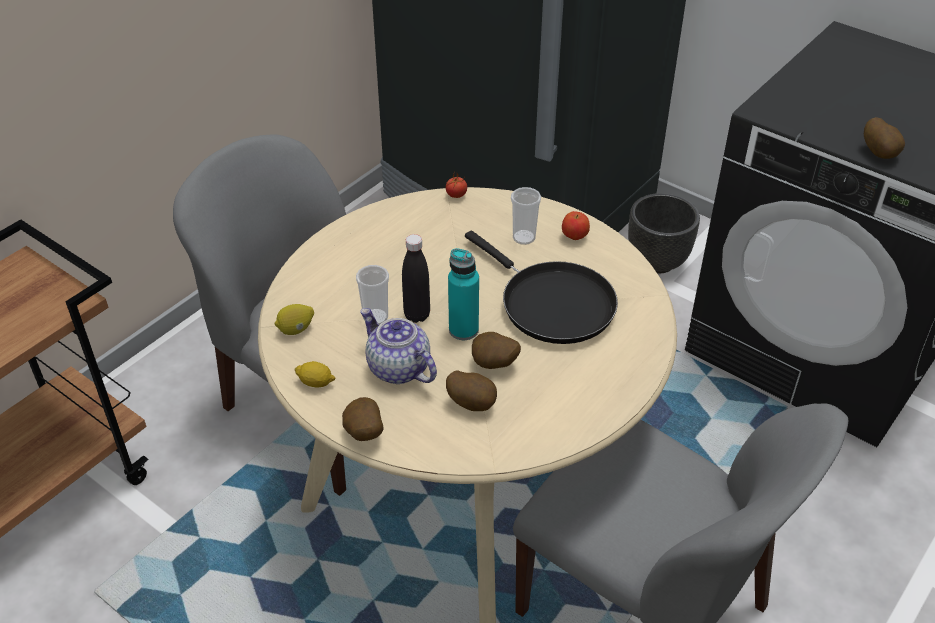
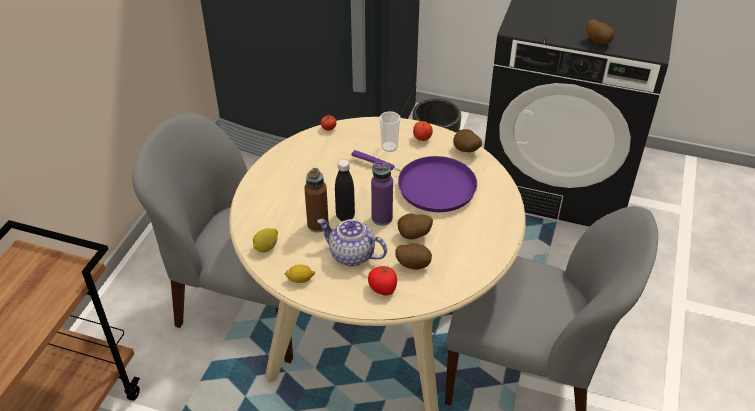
camera: 20 degrees left, 0 degrees up
potato [342,397,383,441] -> potato moved to [453,129,482,152]
cup [356,265,389,325] -> brown bottle [304,168,329,233]
turquoise bottle [448,248,479,340] -> purple bottle [371,162,393,226]
black frying pan [465,231,618,344] -> purple frying pan [351,150,477,212]
none -> tomato [368,266,397,295]

